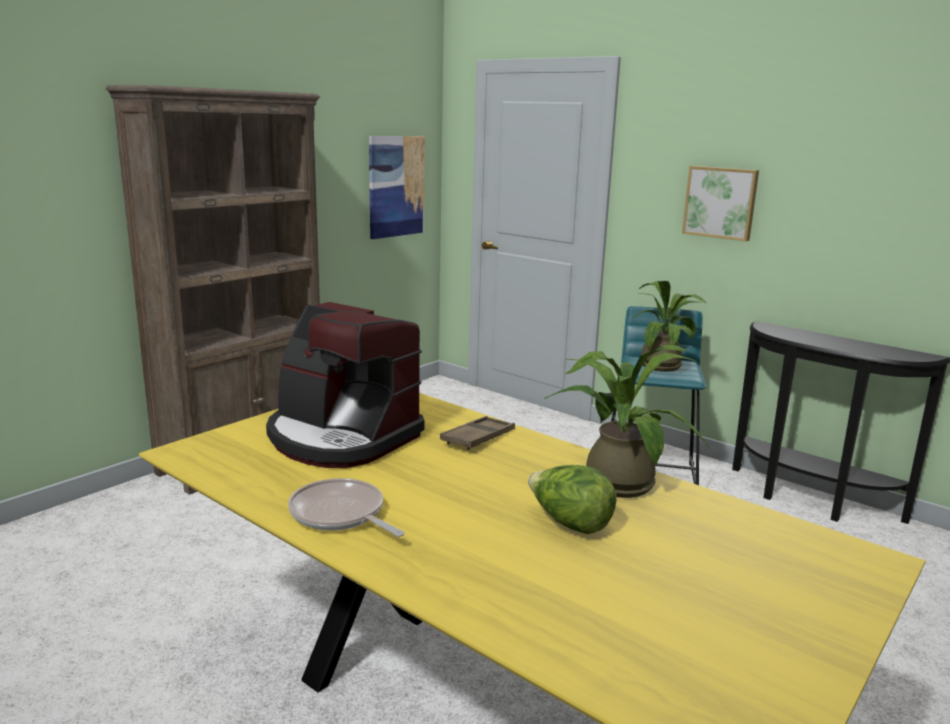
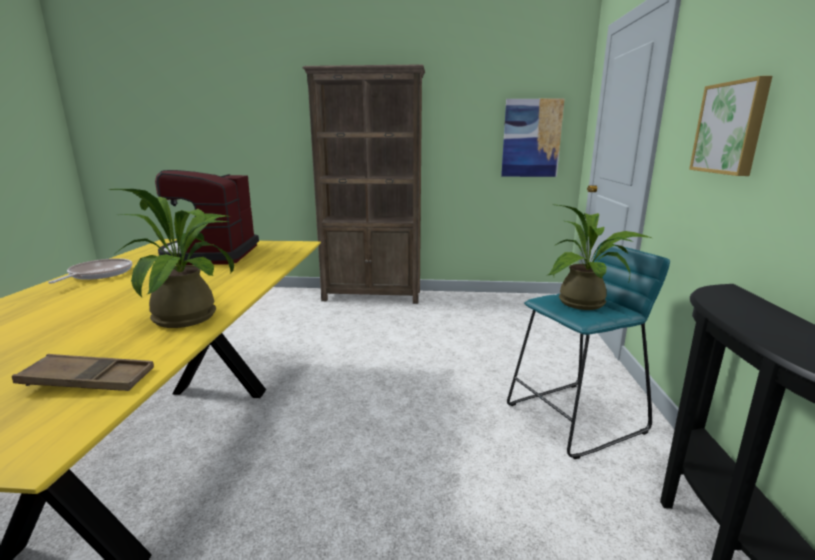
camera: 55 degrees right, 0 degrees up
brown tray [440,416,515,450] -> brown tray moved to [12,354,154,391]
lettuce [528,465,616,534] -> none

